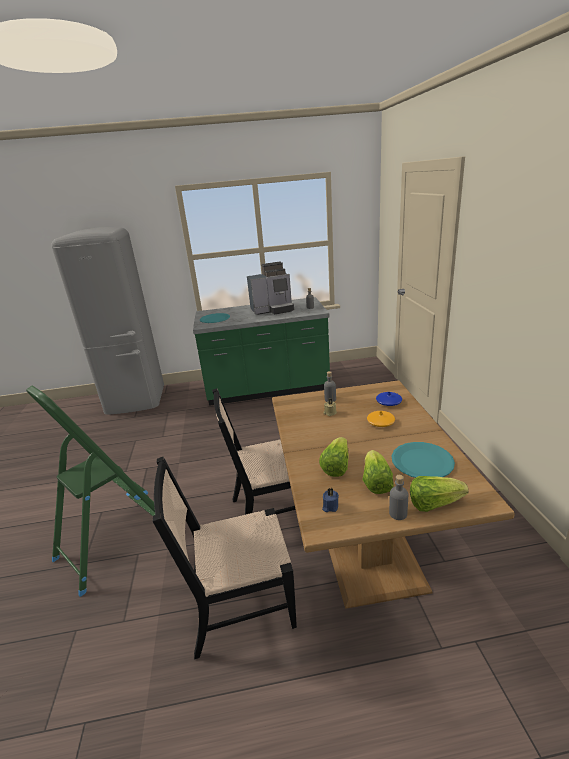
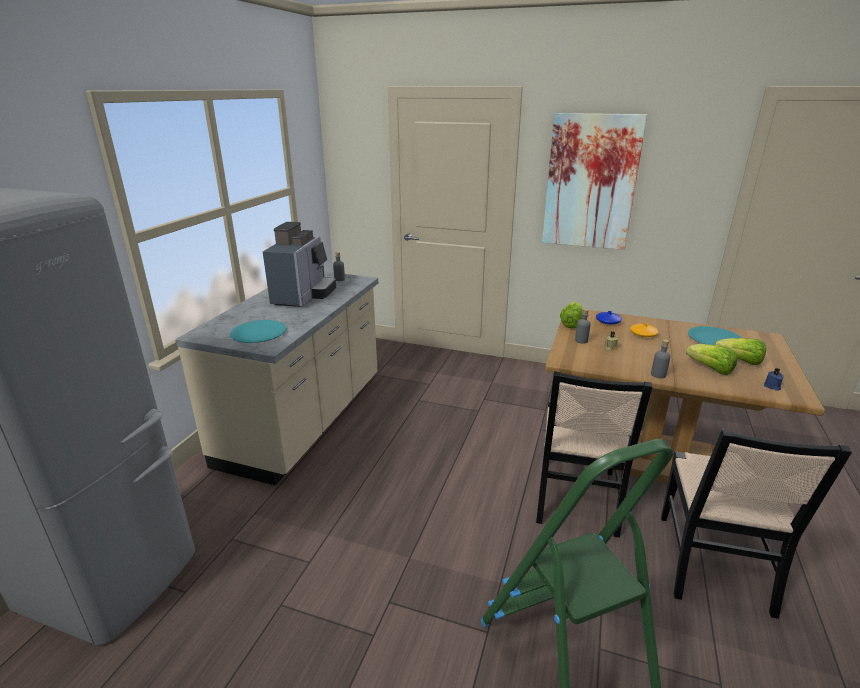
camera: 65 degrees left, 0 degrees up
green counter [193,297,330,406] -> beige counter [175,272,378,485]
grey bottle [389,475,408,520] -> grey bottle moved to [651,339,670,378]
lettuce [410,476,469,512] -> lettuce moved to [560,302,583,328]
none -> picture [542,113,647,250]

